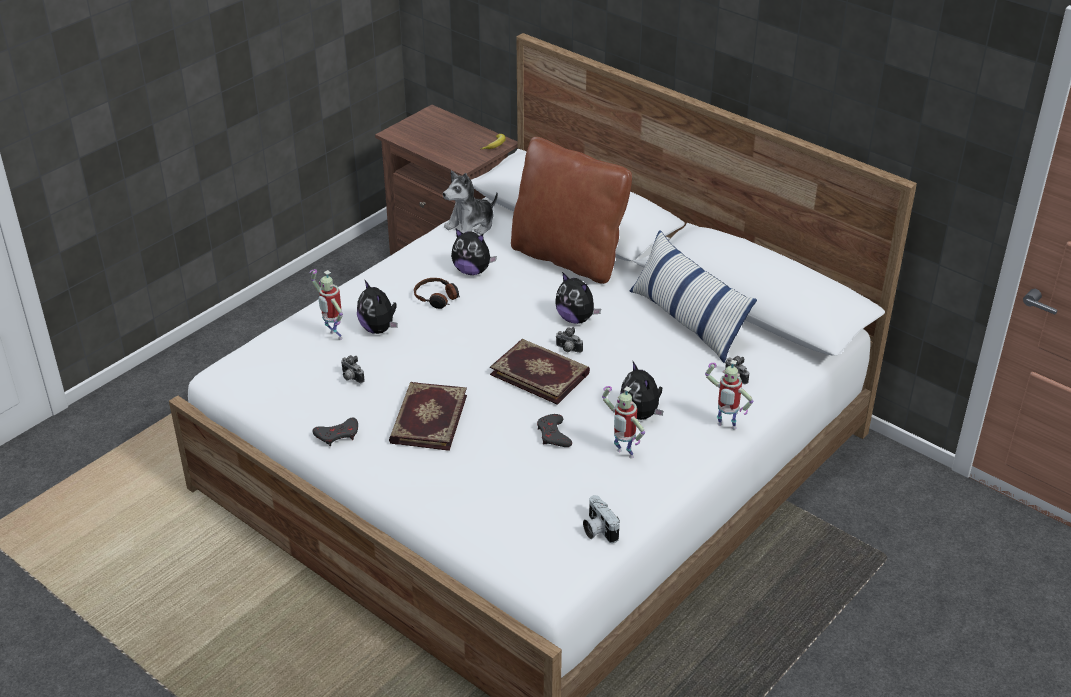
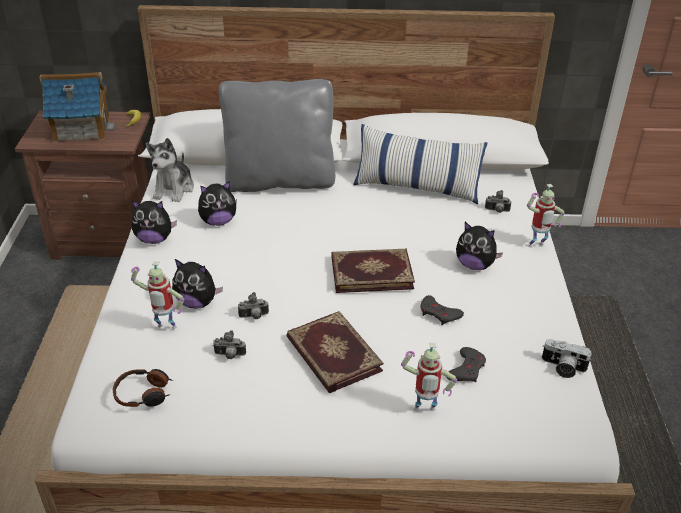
camera: 40 degrees left, 0 degrees up
grey game controller [312,418,358,446] -> grey game controller moved to [446,347,486,382]
headphones [414,278,460,309] -> headphones moved to [113,369,173,407]
brown pillow [511,137,632,284] -> grey pillow [219,79,335,192]
plush toy [555,272,601,324] -> plush toy moved to [132,200,177,244]
camera [555,327,583,353] -> camera moved to [238,292,269,319]
toy robot [602,386,645,459] -> toy robot moved to [401,343,457,411]
none -> toy house [39,72,115,143]

